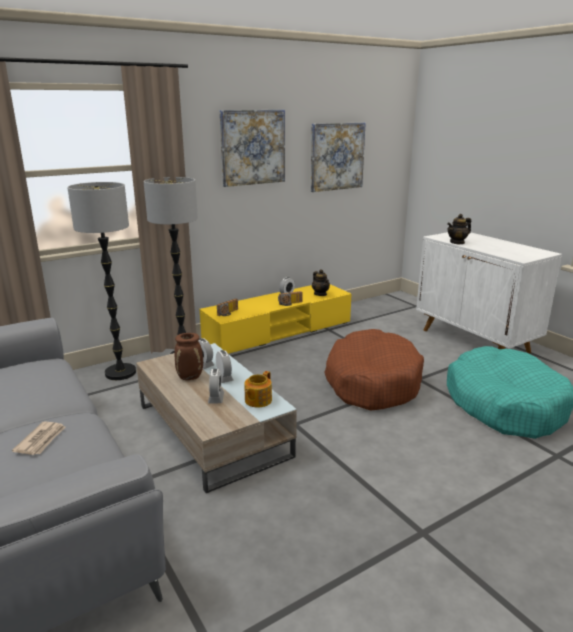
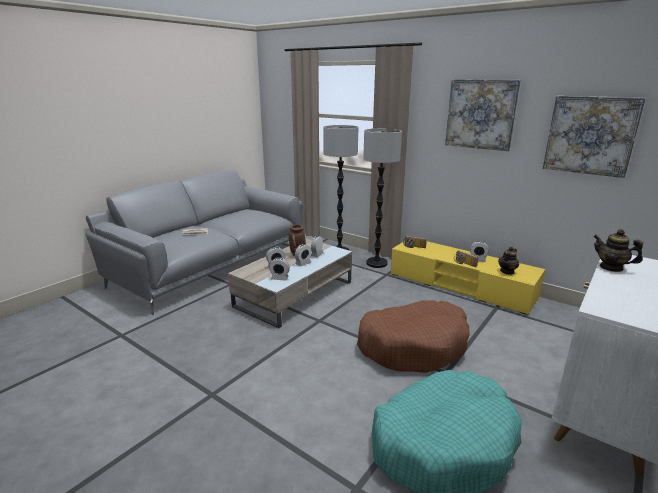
camera: 70 degrees right, 0 degrees up
teapot [244,371,272,407] -> alarm clock [269,258,290,281]

